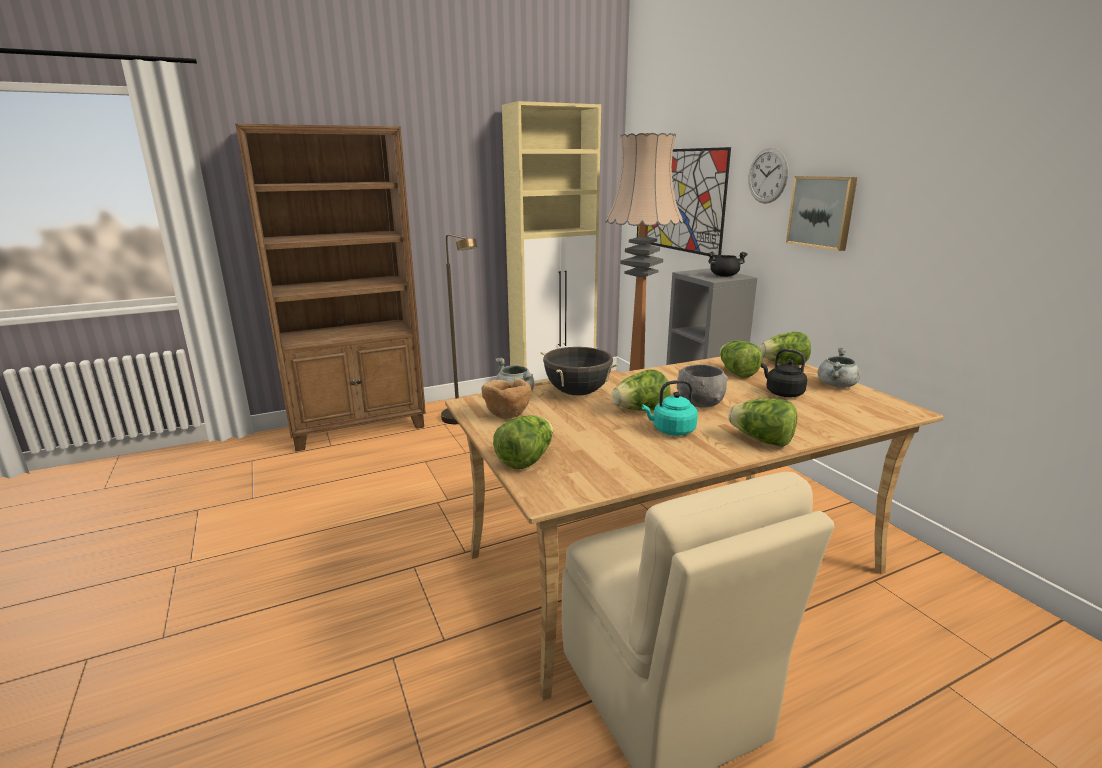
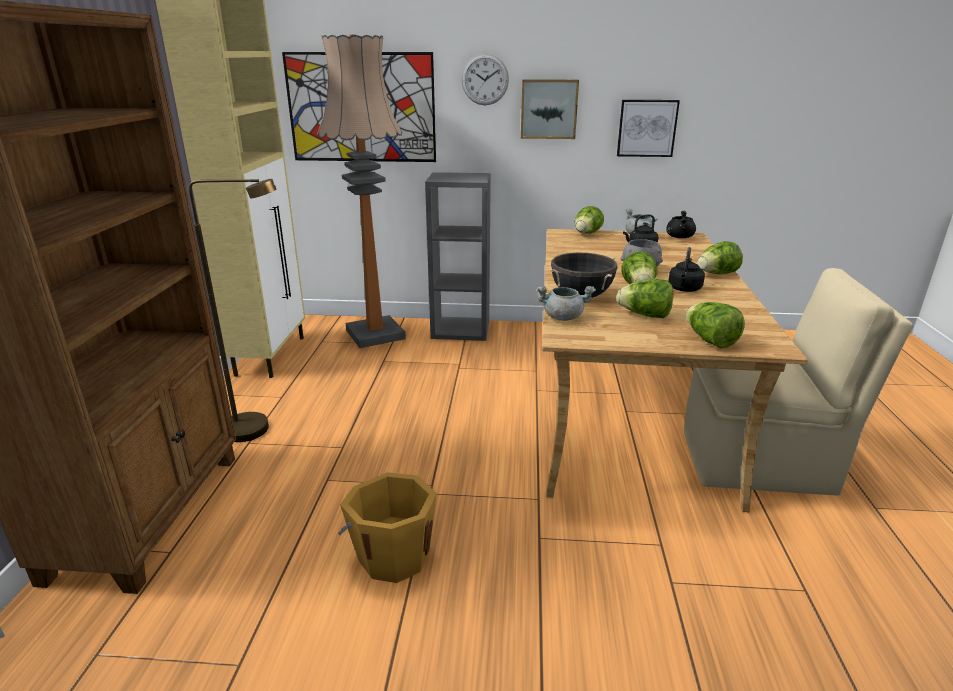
camera: 60 degrees left, 5 degrees up
brown bowl [481,378,532,419] -> none
turquoise kettle [642,380,698,436] -> black kettle [668,247,705,292]
black cooking pot [708,252,748,277] -> black cooking pot moved to [666,211,696,238]
lettuce [720,341,763,378] -> lettuce moved to [617,279,673,318]
none -> orange bucket [338,472,437,583]
none -> picture [617,100,680,157]

